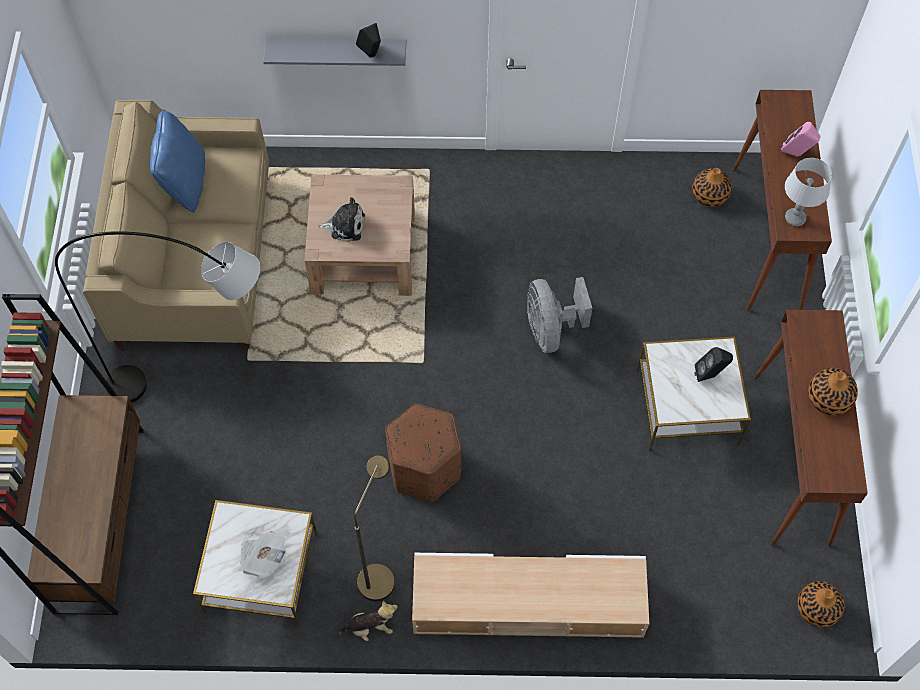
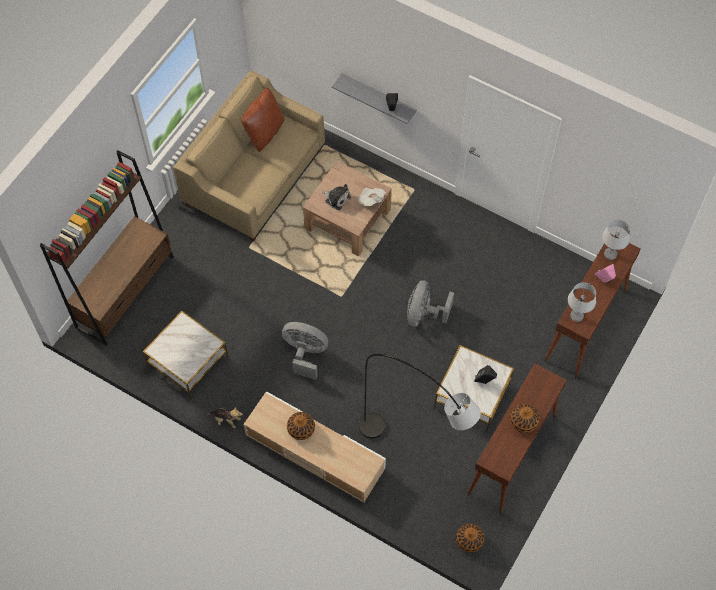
camera: 30 degrees right, 0 degrees up
grey floor lamp [55,231,260,403] -> grey floor lamp moved to [359,354,481,439]
blue pillow [150,110,205,213] -> brown pillow [241,88,285,152]
newspaper [239,531,286,579] -> newspaper moved to [356,188,386,206]
brown floor lamp [354,456,395,602] -> none
brown ottoman [385,403,461,502] -> grey fan [282,322,328,380]
vase [692,168,732,207] -> vase moved to [287,412,315,440]
none -> grey table lamp [602,220,630,260]

